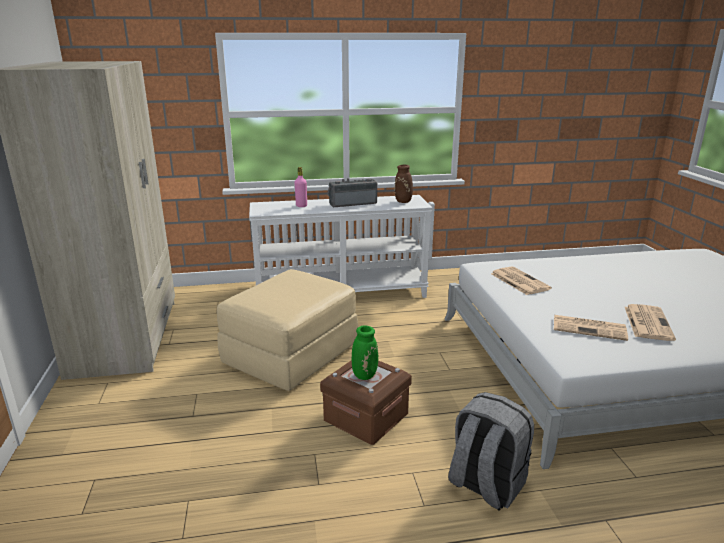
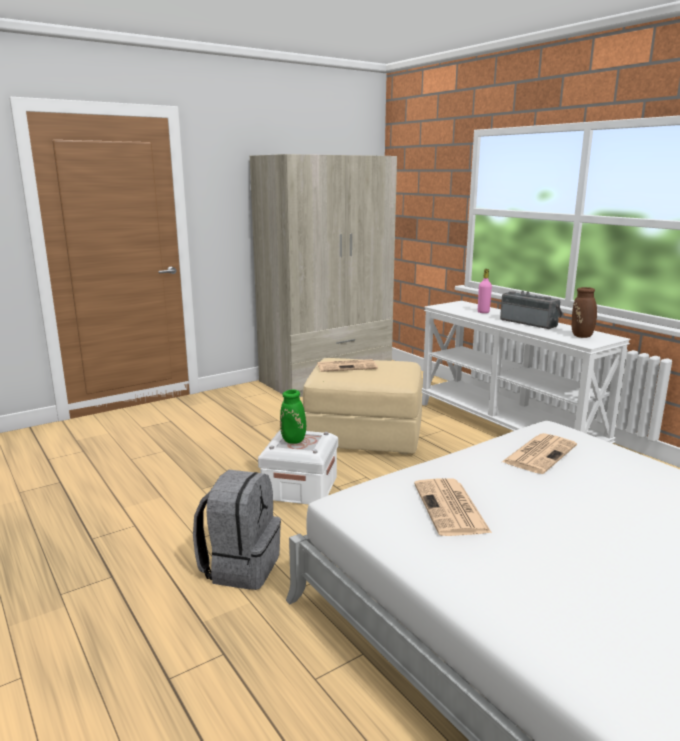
camera: 65 degrees right, 5 degrees down
brown storage box [320,360,412,445] -> white storage box [258,430,338,504]
newspaper [625,304,676,341] -> newspaper moved to [317,359,378,372]

